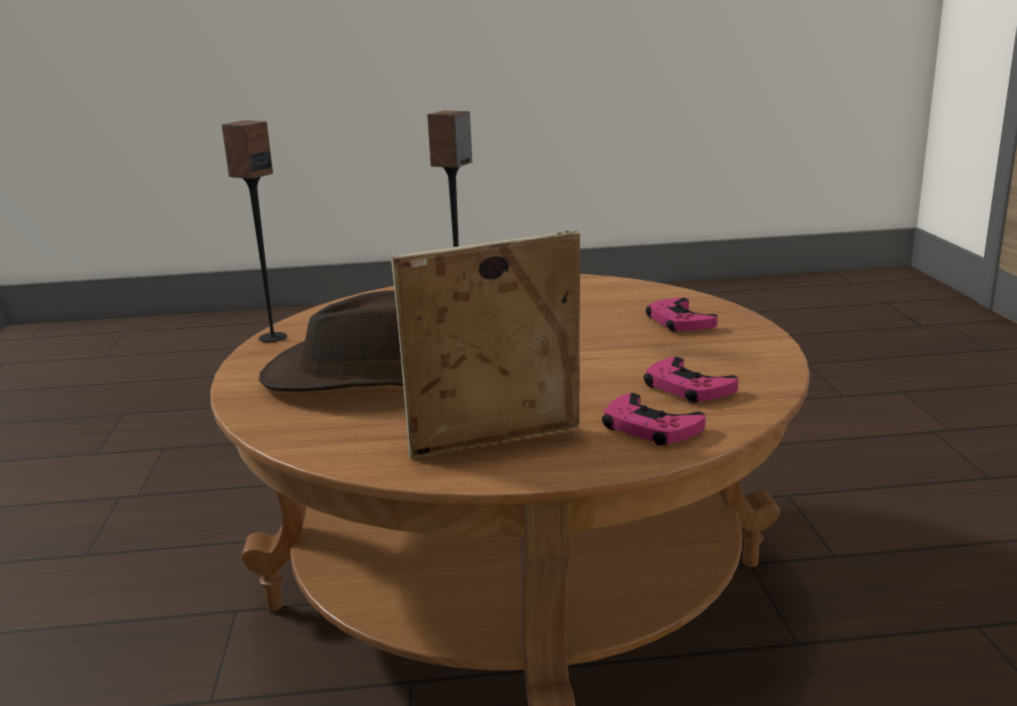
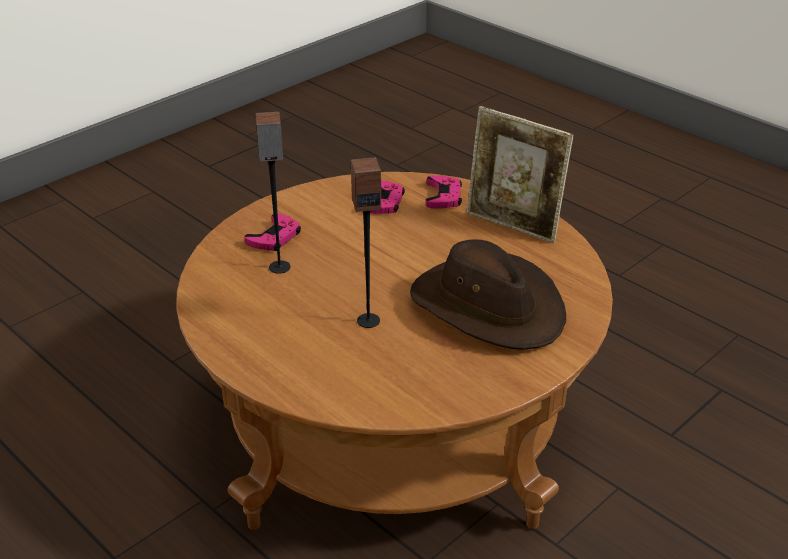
camera: 130 degrees left, 15 degrees up
speaker [222,120,287,342] -> speaker moved to [255,112,291,274]

